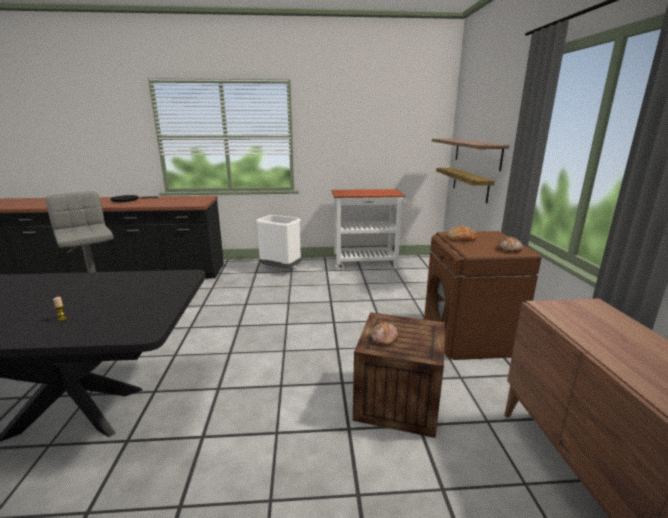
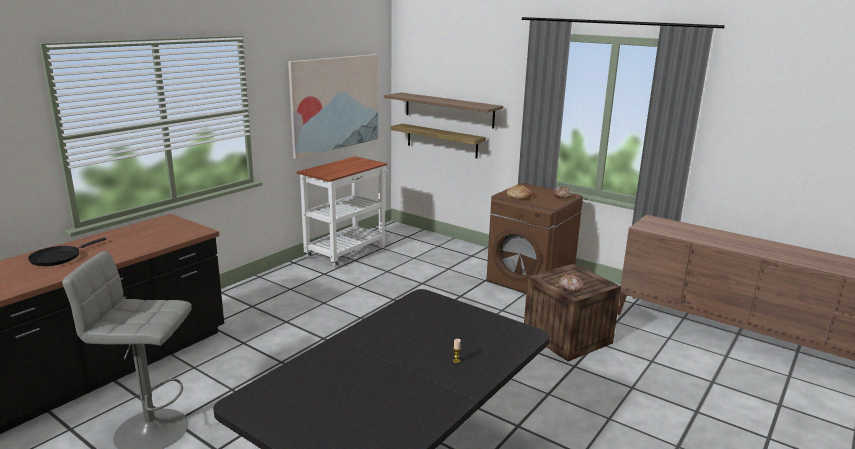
camera: 50 degrees left, 0 degrees up
white trash can [256,215,301,268] -> none
none -> picture [288,54,378,159]

